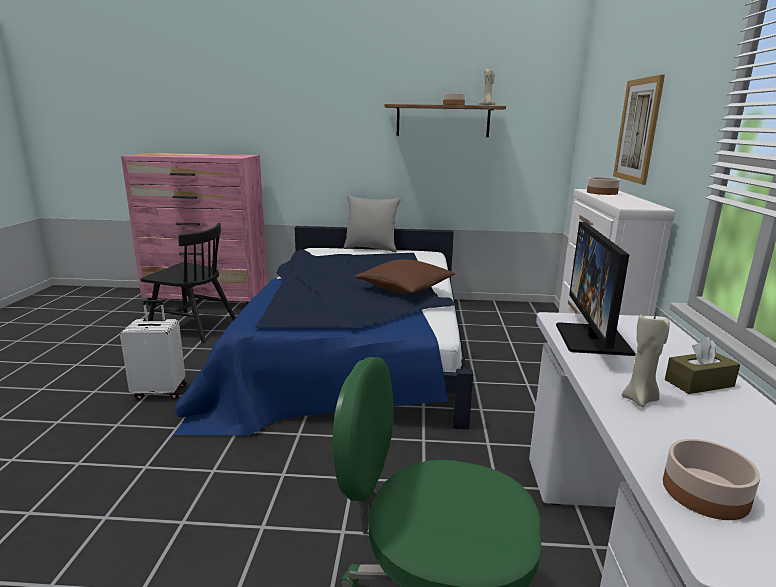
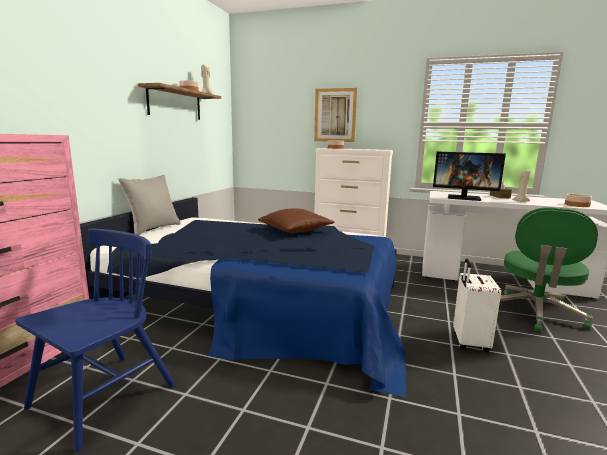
camera: 75 degrees left, 5 degrees down
white suitcase [120,300,186,399] -> white suitcase moved to [453,259,501,352]
black chair [141,223,236,343] -> blue chair [15,228,175,452]

